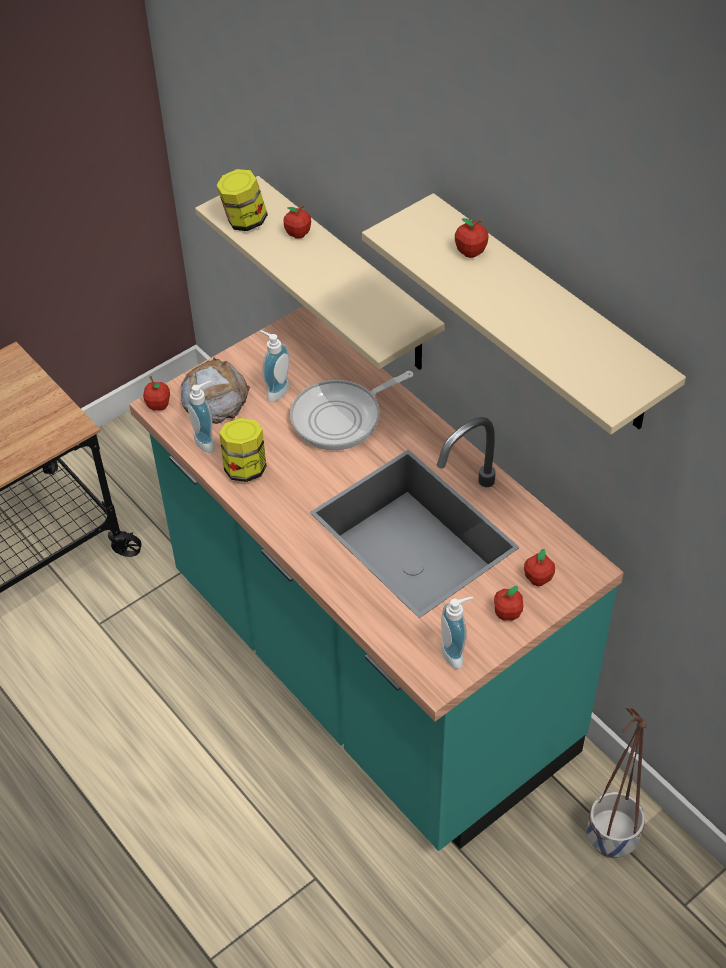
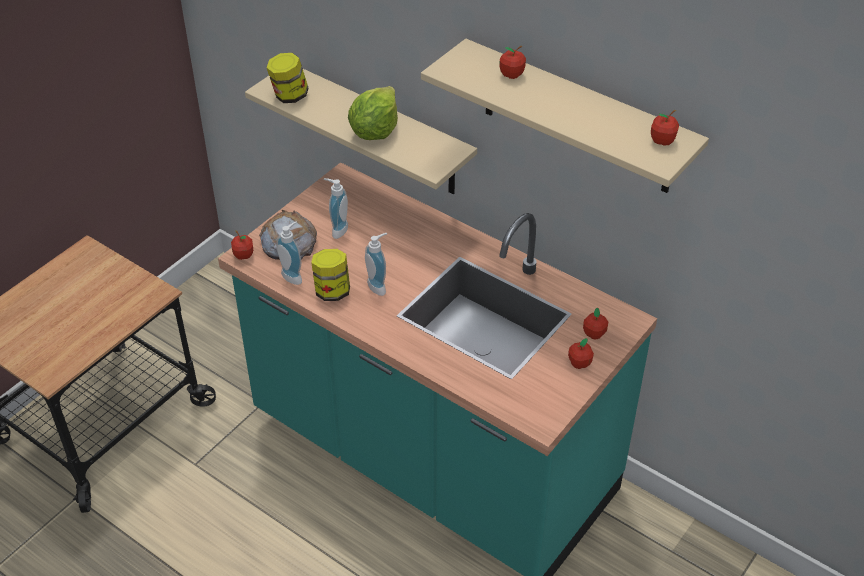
camera: 15 degrees left, 5 degrees down
apple [283,205,311,239] -> apple moved to [651,110,679,146]
frying pan [290,371,413,450] -> none
soap dispenser [441,597,474,669] -> soap dispenser moved to [365,233,387,296]
planter [587,708,647,858] -> none
none -> lettuce [348,86,398,140]

